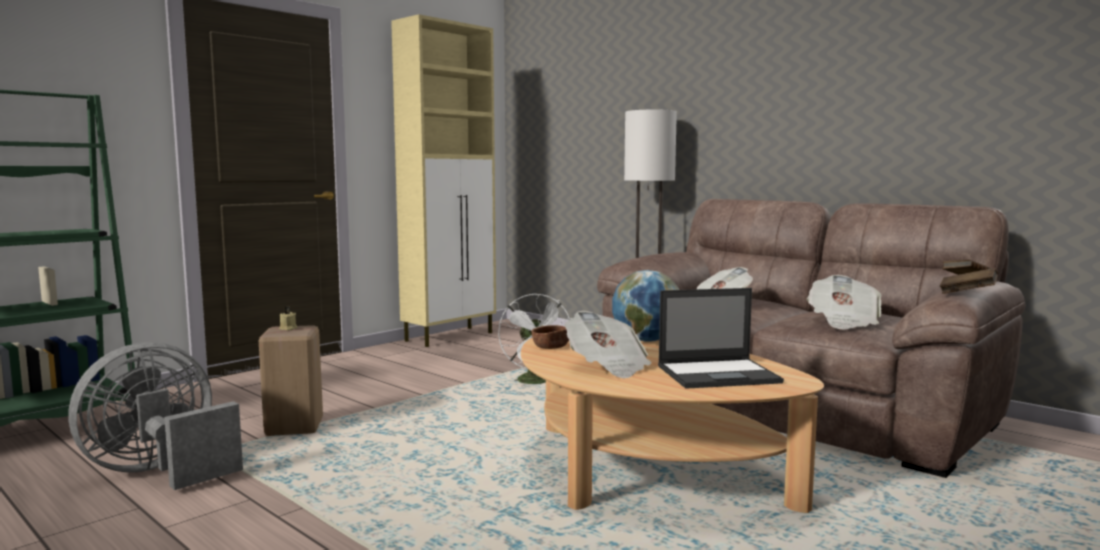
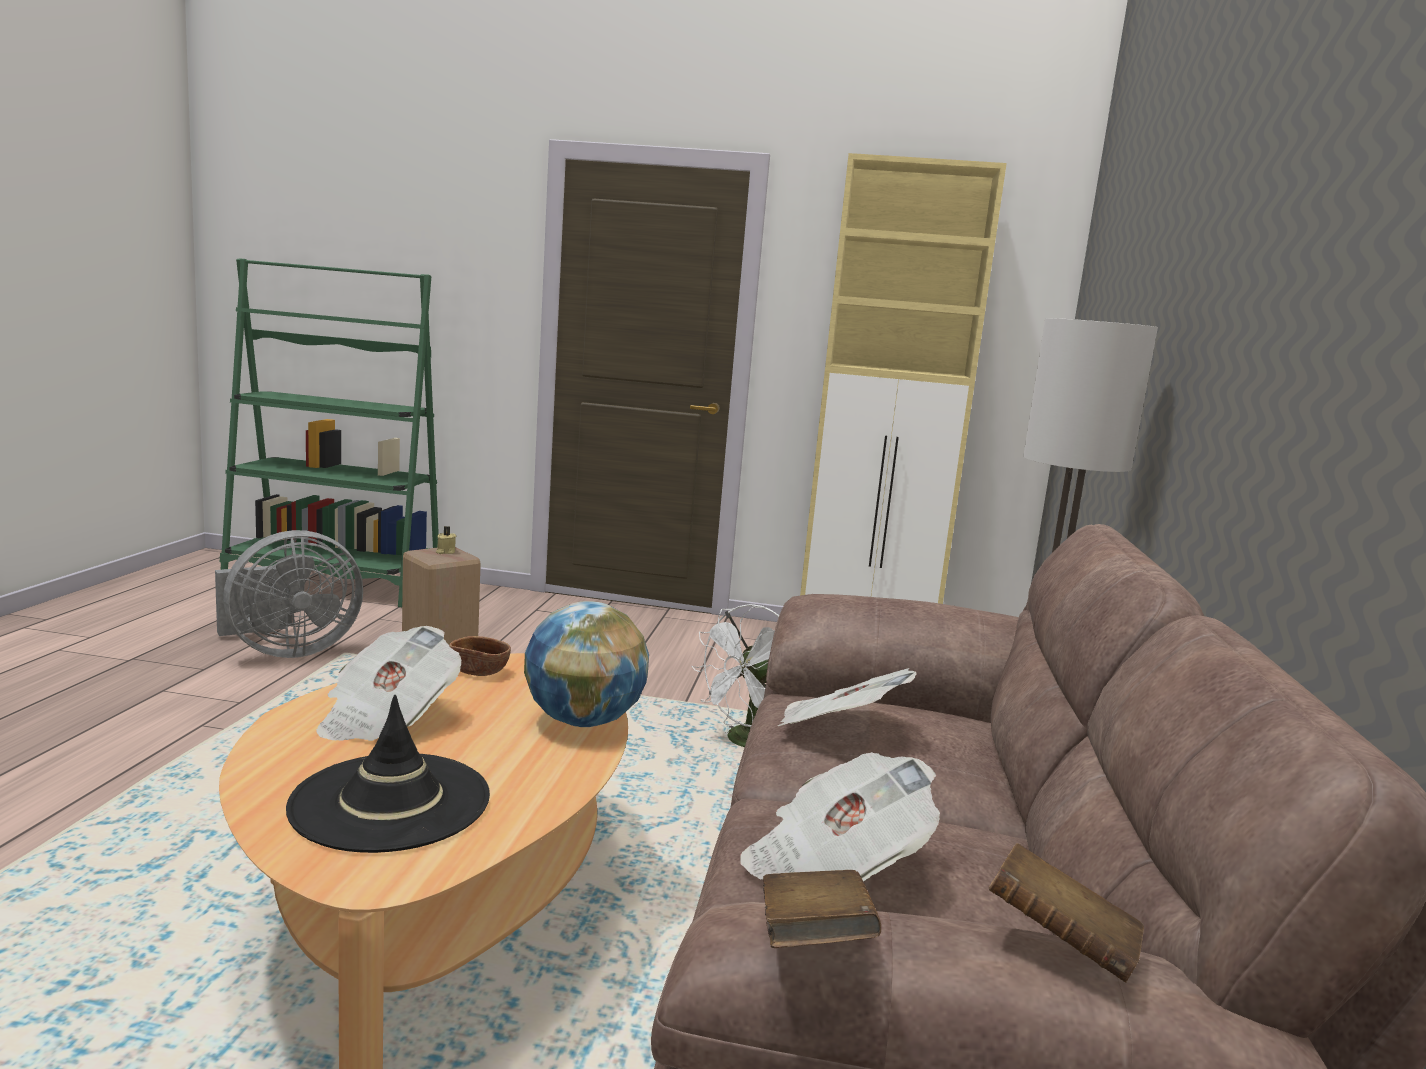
camera: 55 degrees right, 5 degrees up
grey fan [68,342,243,490] -> grey fan turned 135 degrees clockwise [215,530,363,658]
laptop [658,288,784,389] -> black hat [286,695,490,853]

